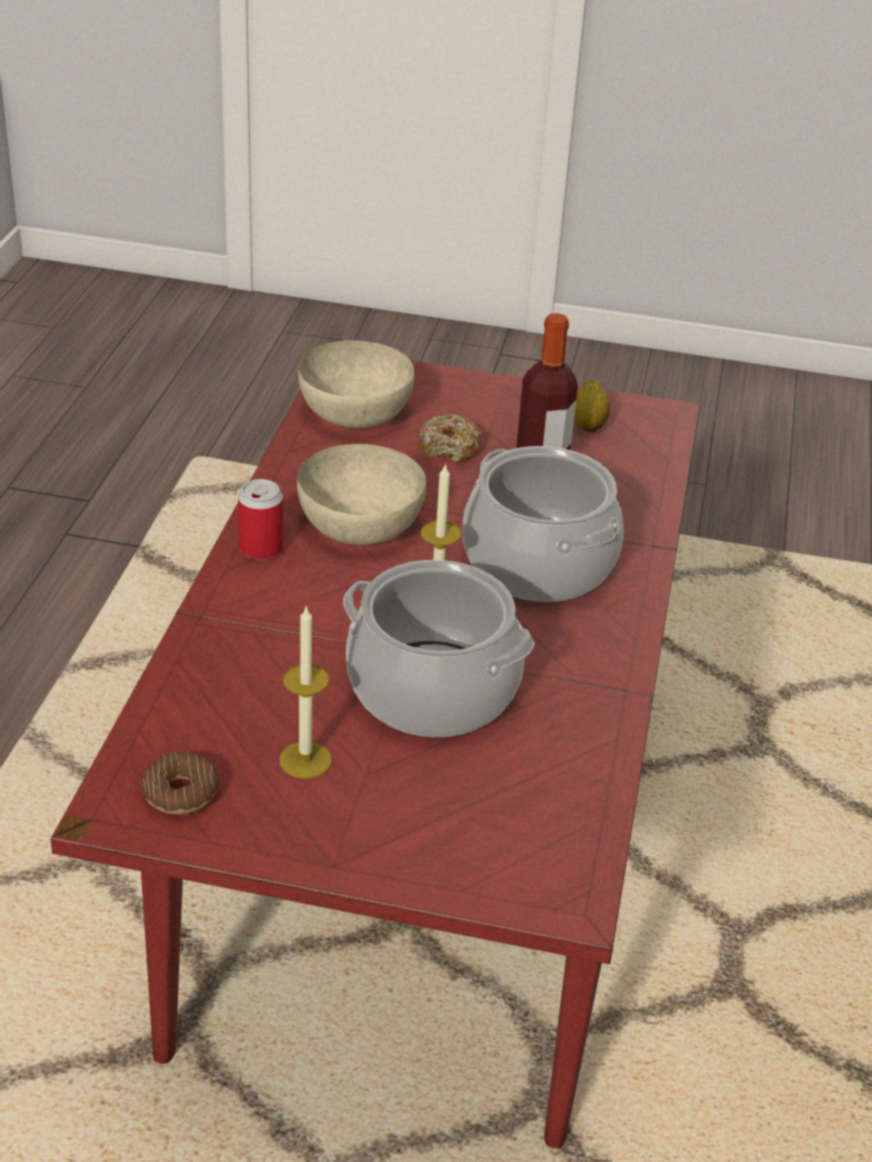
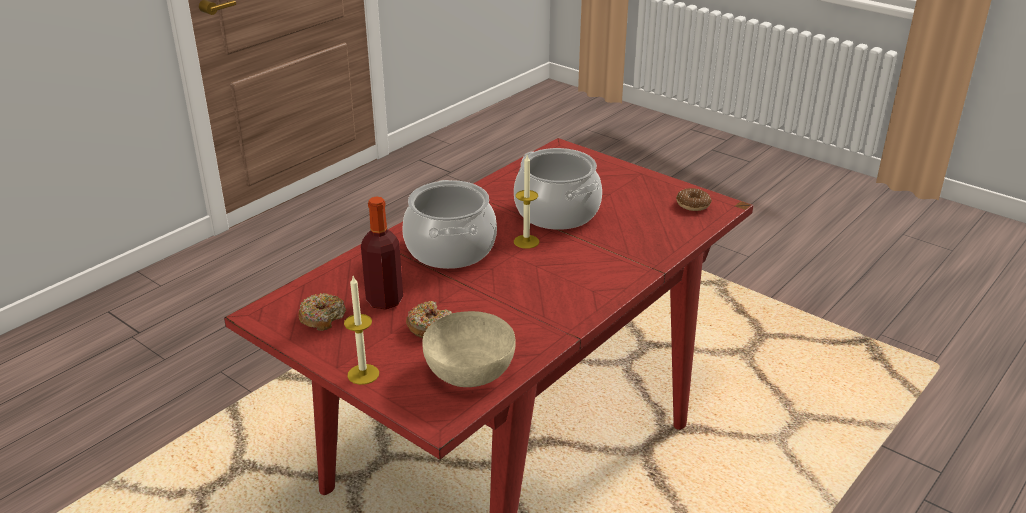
camera: 150 degrees left, 5 degrees down
can [238,479,283,560] -> none
candle [279,605,332,779] -> candle moved to [344,276,379,385]
beige bowl [297,444,426,545] -> none
lemon [574,379,610,432] -> donut [298,293,346,331]

